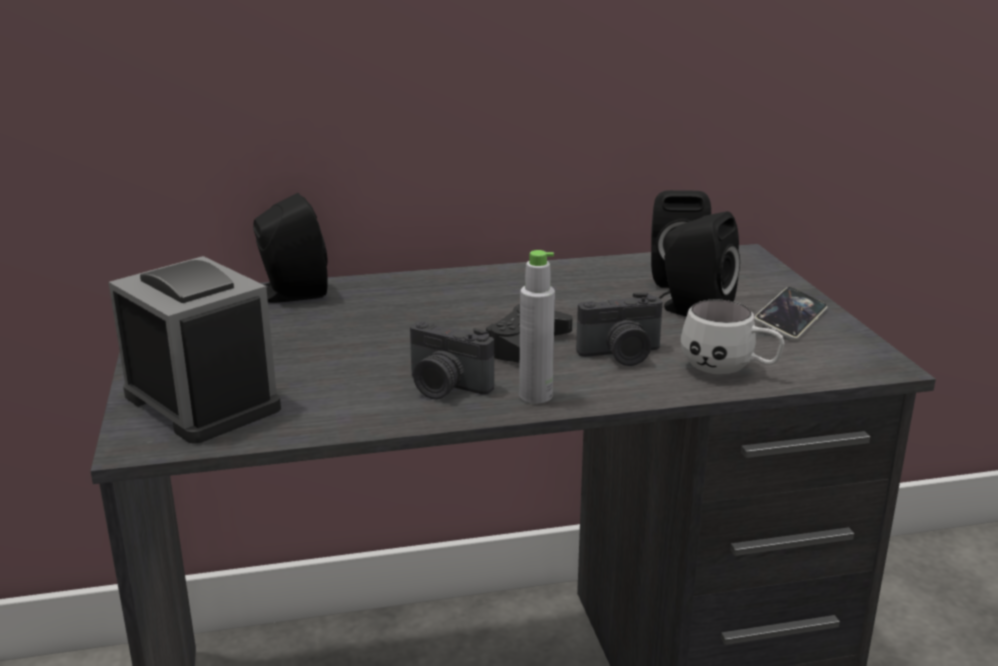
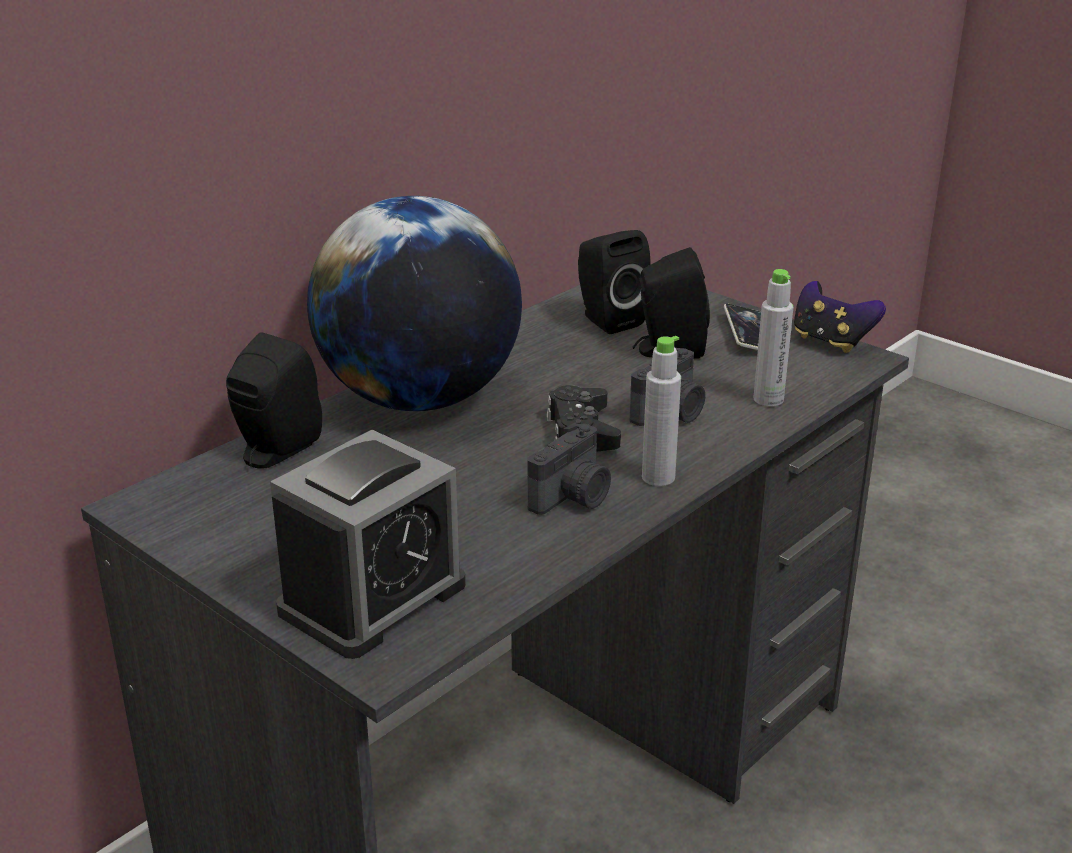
camera: 35 degrees left, 5 degrees up
alarm clock [109,256,281,444] -> alarm clock turned 120 degrees clockwise [270,430,466,659]
camera [410,321,494,400] -> camera turned 45 degrees counterclockwise [527,422,611,515]
white mug [681,299,785,374] -> grey bottle [753,269,793,407]
none -> globe [307,196,522,411]
none -> game controller [794,281,886,353]

